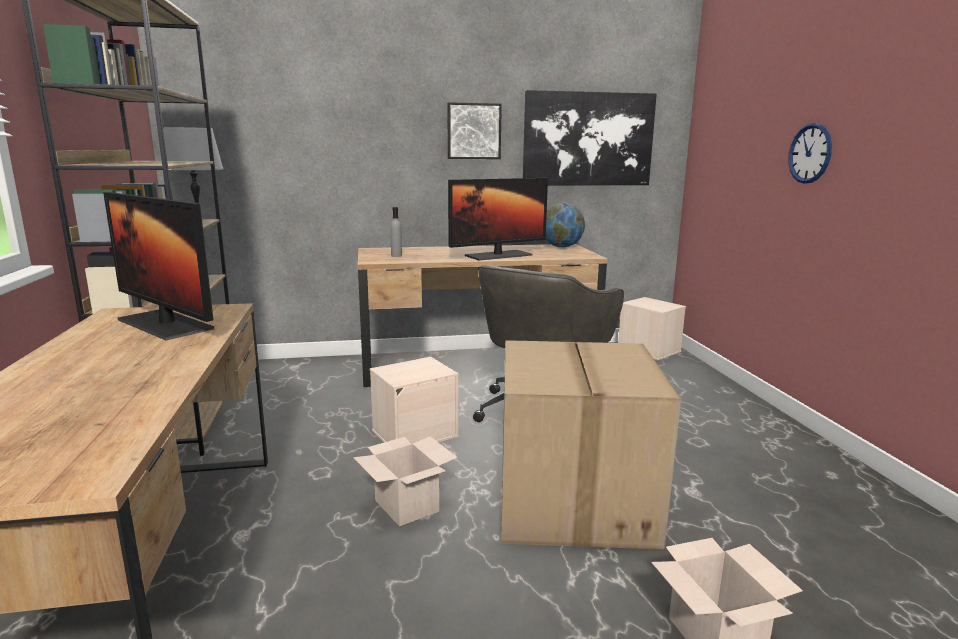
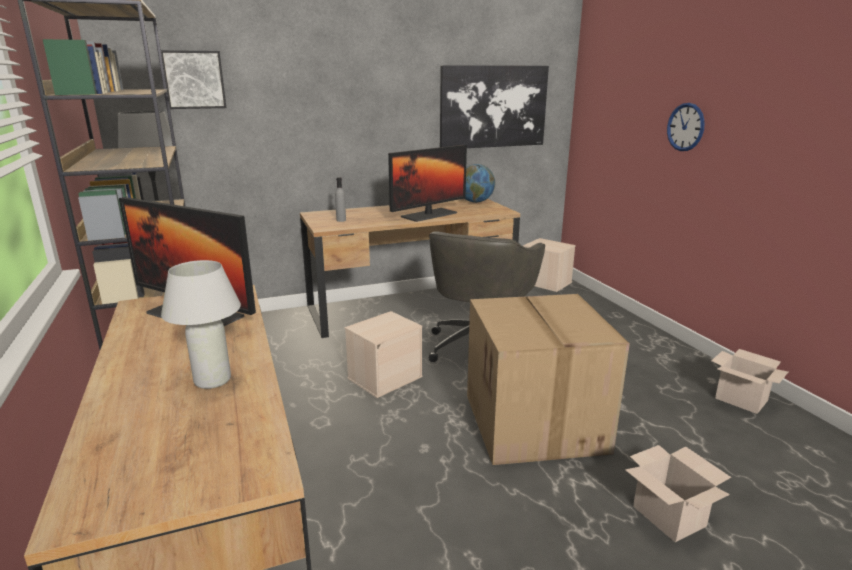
camera: 10 degrees left, 5 degrees up
cardboard box [353,437,458,526] -> cardboard box moved to [711,349,788,414]
picture [448,102,502,159] -> picture moved to [161,50,226,109]
none -> white table lamp [161,260,241,389]

